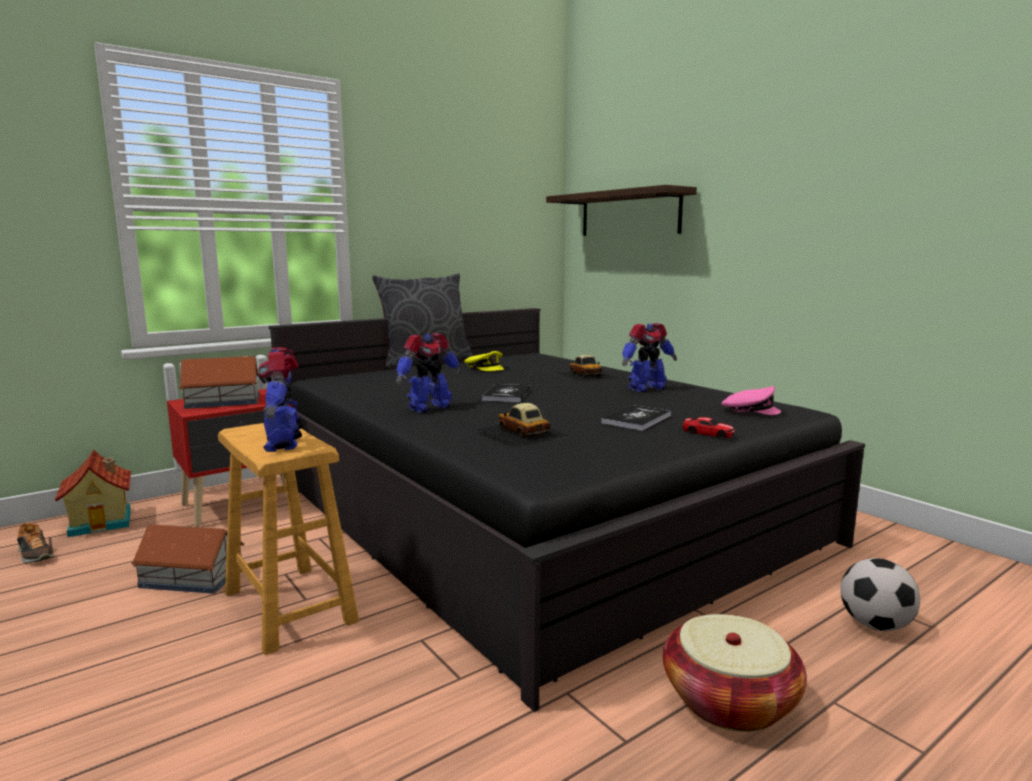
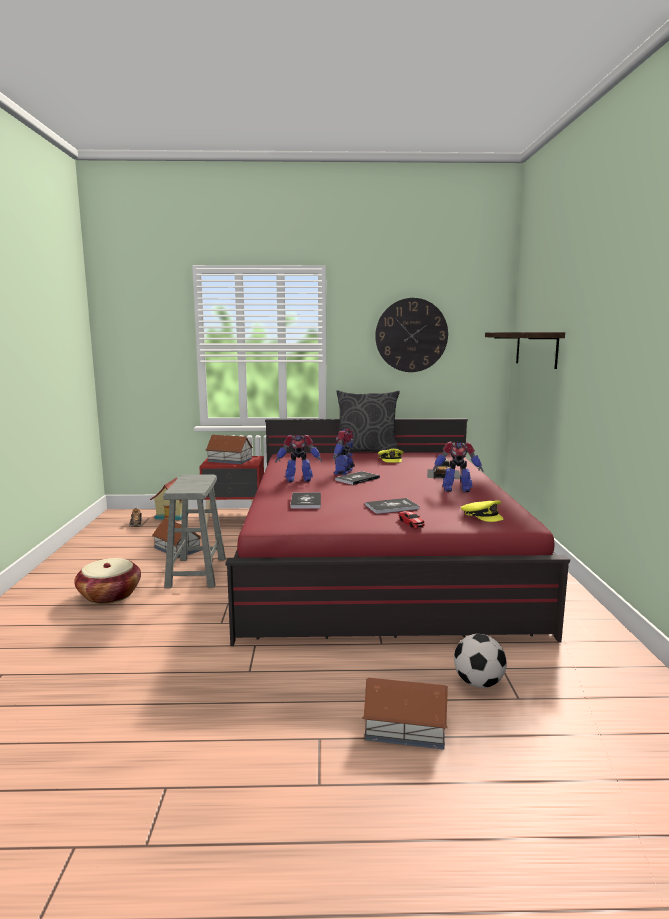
camera: 35 degrees right, 0 degrees up
brown stool [218,423,359,655] -> grey stool [163,474,226,588]
toy robot [257,347,304,452] -> toy robot moved to [333,429,355,475]
black bed [269,308,865,712] -> red bed [226,418,570,646]
toy car [475,403,571,447] -> book [290,492,321,509]
basket [663,614,807,732] -> basket moved to [74,558,141,604]
pink cap [721,386,781,415] -> yellow cap [461,500,503,522]
none -> toy house [362,678,448,750]
none -> wall clock [375,298,448,372]

